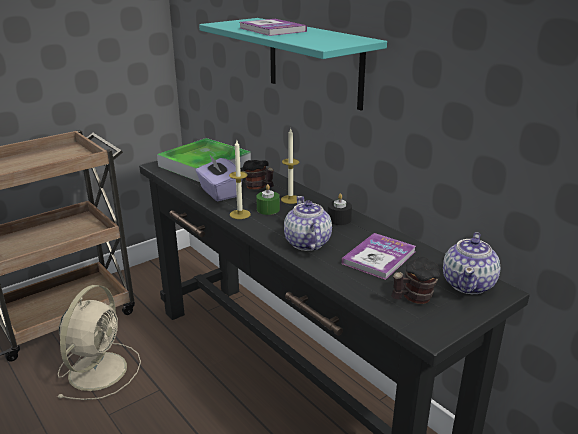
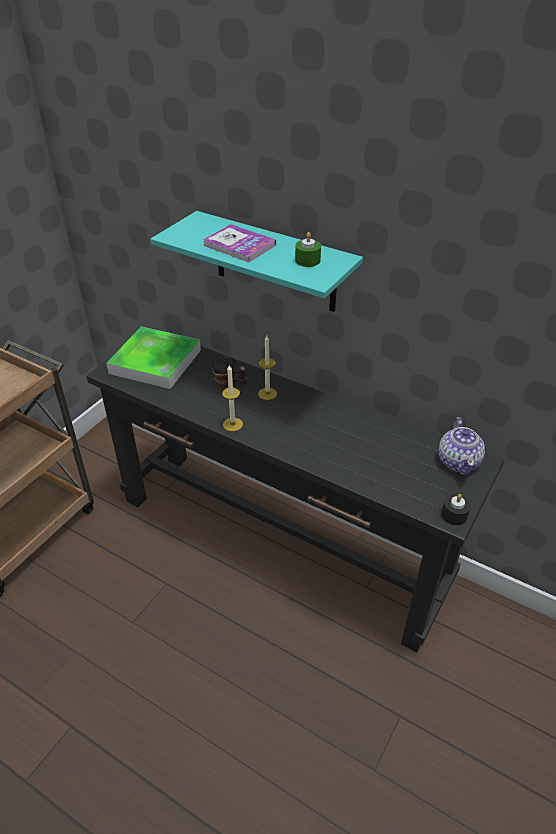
camera: 20 degrees left, 15 degrees up
beige fan [57,285,141,400] -> none
purple tissue box [195,156,242,201] -> none
green candle [256,184,280,215] -> green candle moved to [295,232,321,267]
teapot [284,196,332,251] -> none
black candle [328,193,352,225] -> black candle moved to [441,494,471,525]
book [342,233,416,280] -> none
mug [391,257,440,304] -> none

